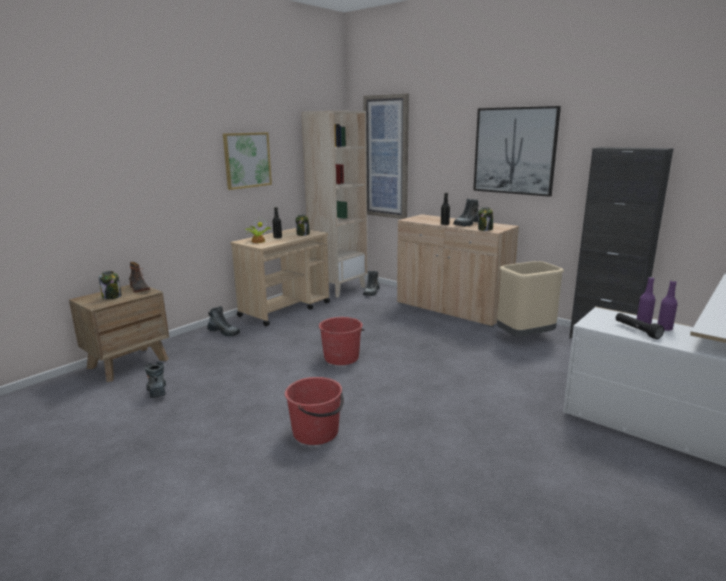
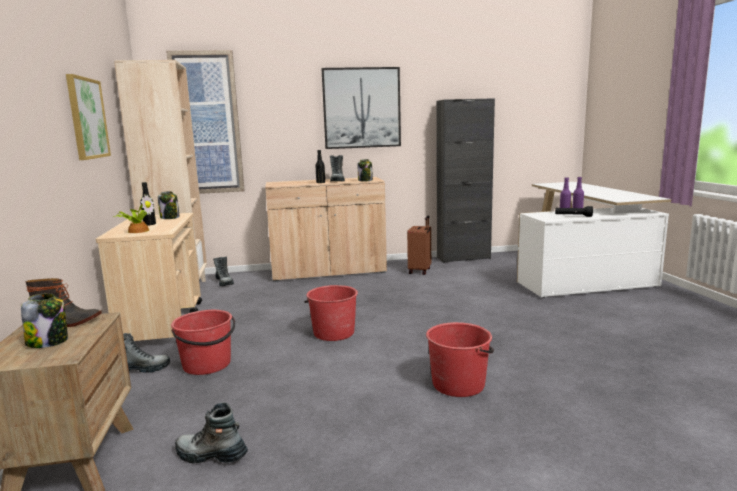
camera: 50 degrees left, 5 degrees down
beige trash can [497,261,564,336] -> brown suitcase [407,216,431,275]
none -> red bucket [171,310,235,375]

